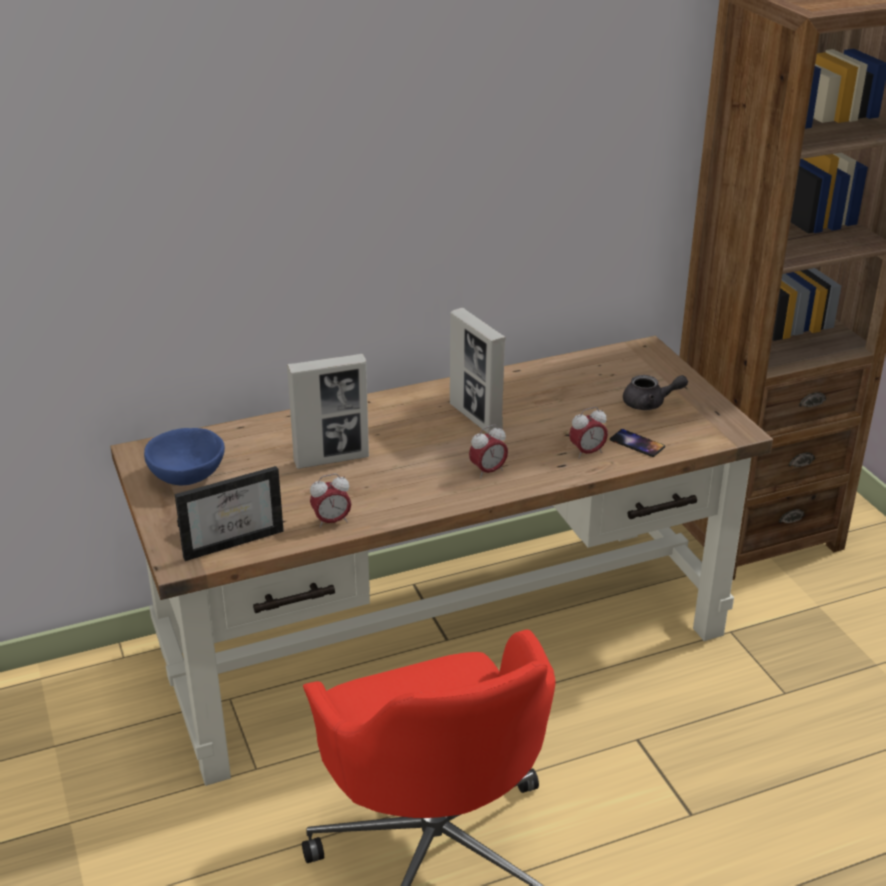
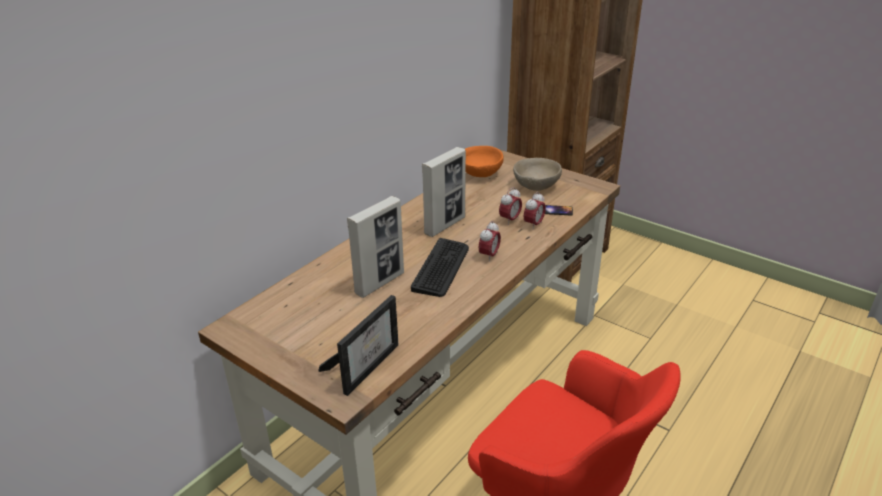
camera: 30 degrees left, 0 degrees up
blue bowl [144,428,225,485] -> none
alarm clock [310,474,351,528] -> alarm clock moved to [499,187,522,225]
picture frame [450,308,506,433] -> picture frame turned 75 degrees counterclockwise [422,147,466,237]
grey teapot [623,375,688,410] -> beige bowl [513,158,562,191]
none -> keyboard [411,238,469,297]
none -> orange bowl [465,146,504,177]

